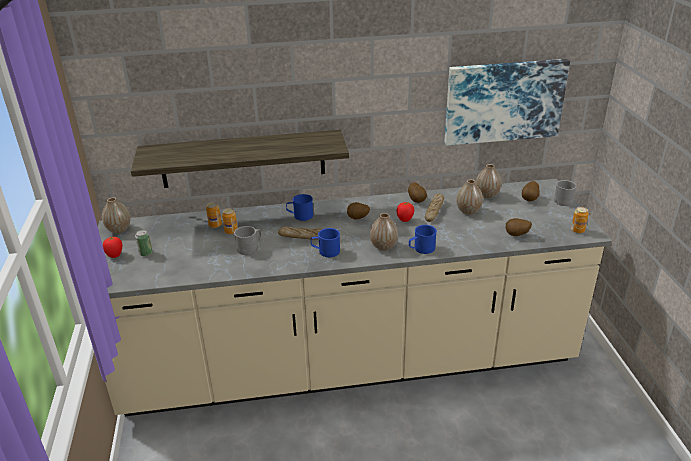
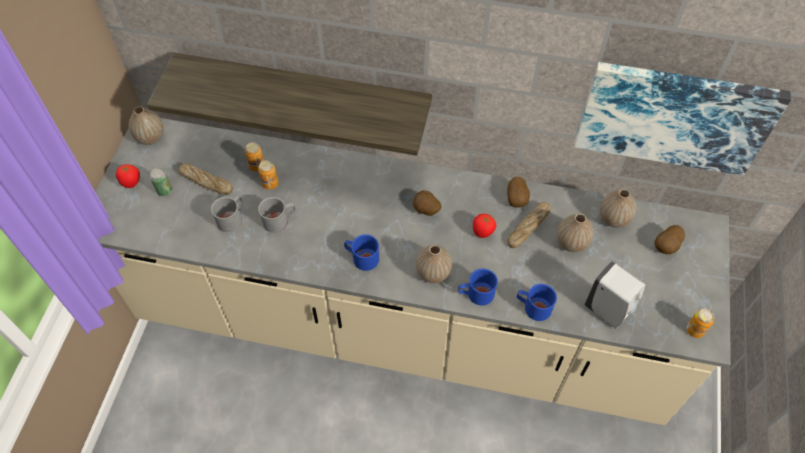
camera: 20 degrees right, 25 degrees up
bread [278,226,322,240] -> bread moved to [179,163,233,195]
blue mug [286,194,313,221] -> blue mug moved to [517,284,557,321]
potato [506,218,532,236] -> white soap dispenser [584,261,646,328]
grey mug [554,180,577,206] -> grey mug moved to [211,195,242,232]

